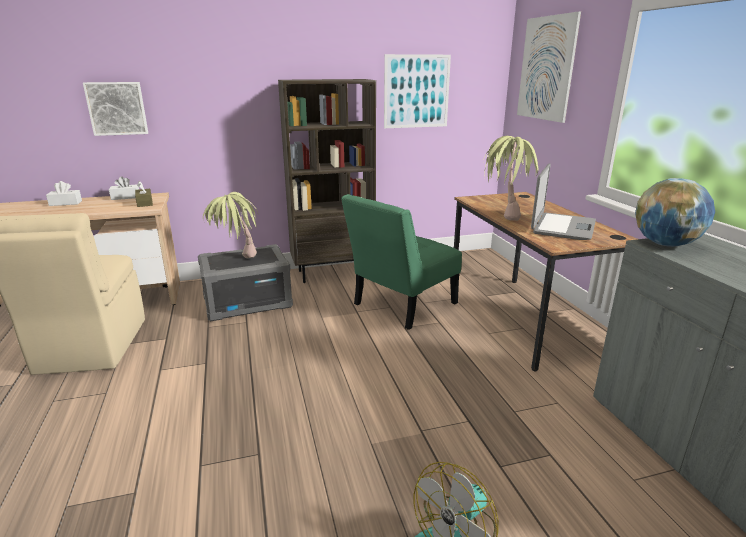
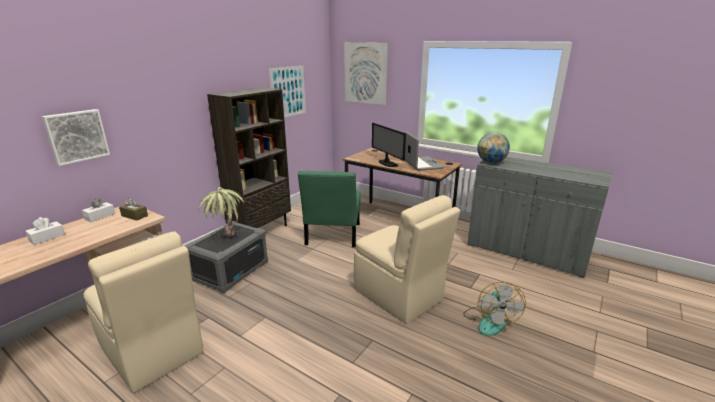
camera: 40 degrees left, 0 degrees up
potted plant [483,136,538,221] -> monitor [372,123,406,167]
none -> beige chair [354,195,460,324]

